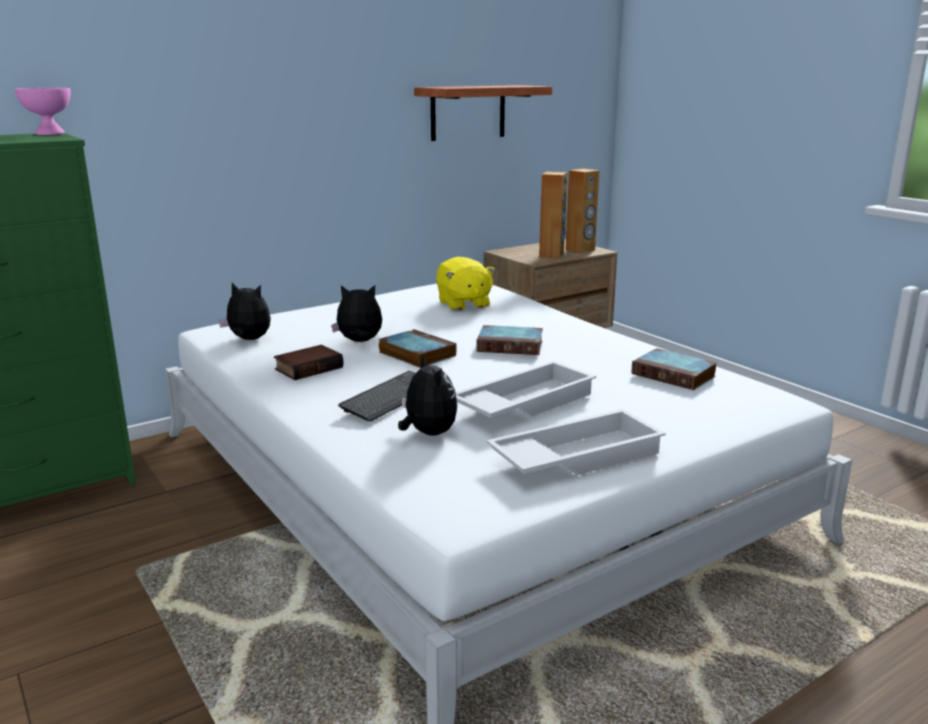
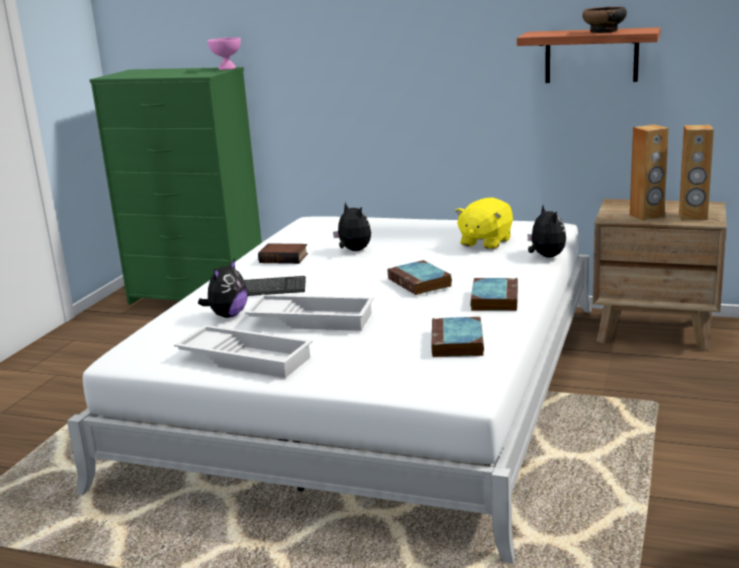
camera: 55 degrees right, 0 degrees up
plush toy [218,283,271,340] -> plush toy moved to [528,205,566,257]
book [378,329,457,368] -> book moved to [470,278,518,311]
none -> bowl [582,7,627,33]

